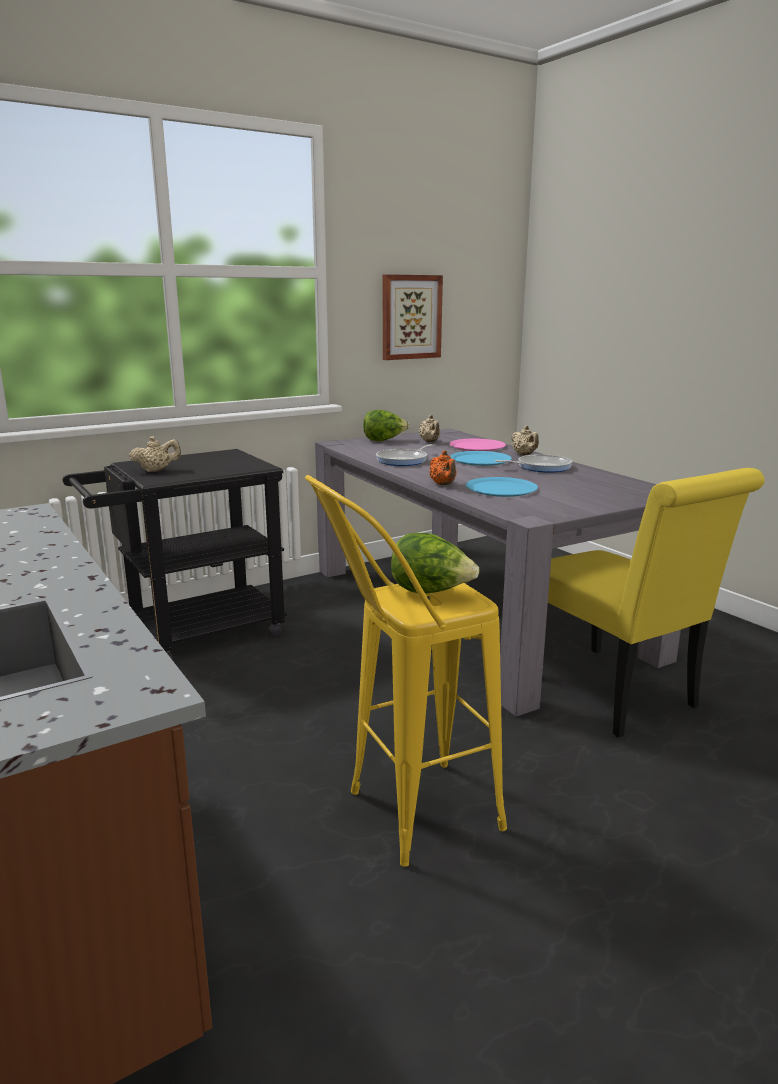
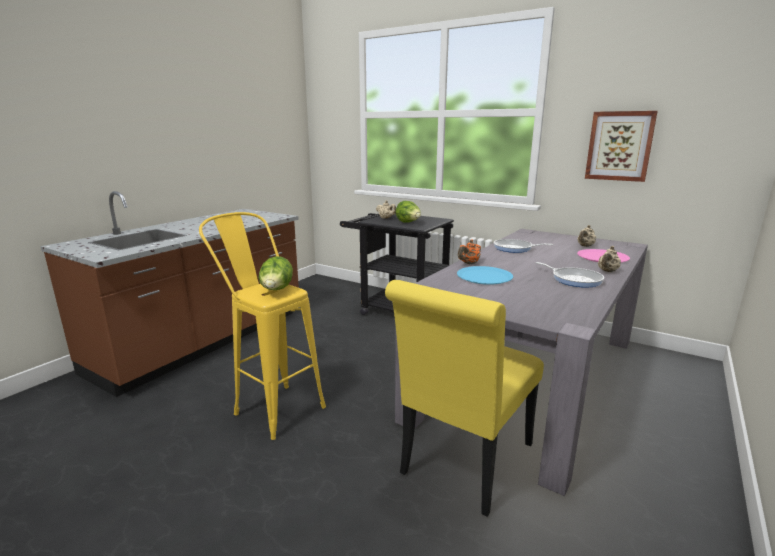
camera: 65 degrees right, 0 degrees up
lettuce [363,410,409,441] -> lettuce moved to [396,201,421,223]
blue plate [450,451,512,466] -> none

